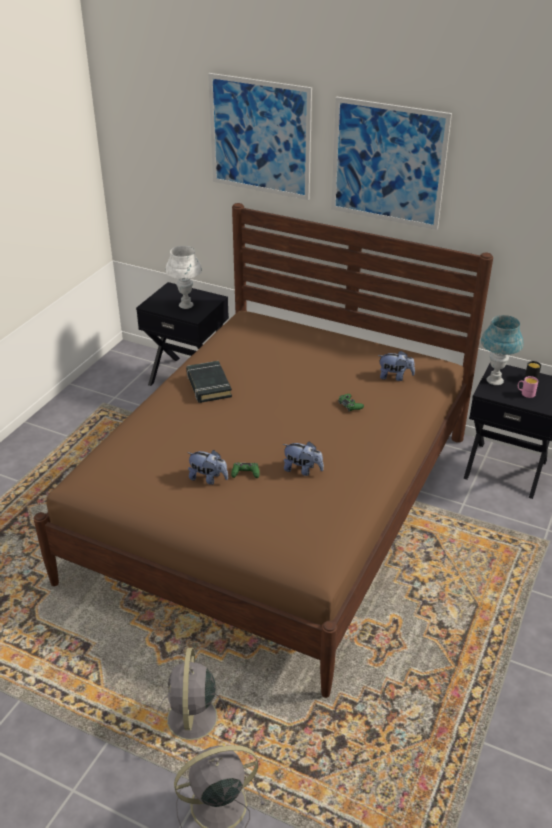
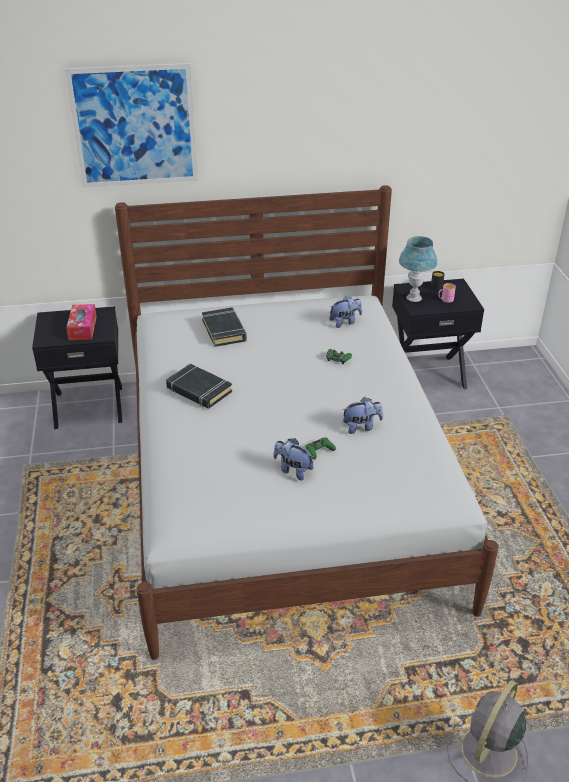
camera: 35 degrees left, 0 degrees up
brown bed [33,203,493,698] -> white bed [115,185,499,660]
grey fan [157,648,229,753] -> none
white table lamp [165,246,202,309] -> tissue box [66,304,97,340]
plush toy [187,450,228,485] -> plush toy turned 135 degrees counterclockwise [273,438,314,481]
picture [331,97,452,230] -> none
none -> black book [202,308,247,347]

